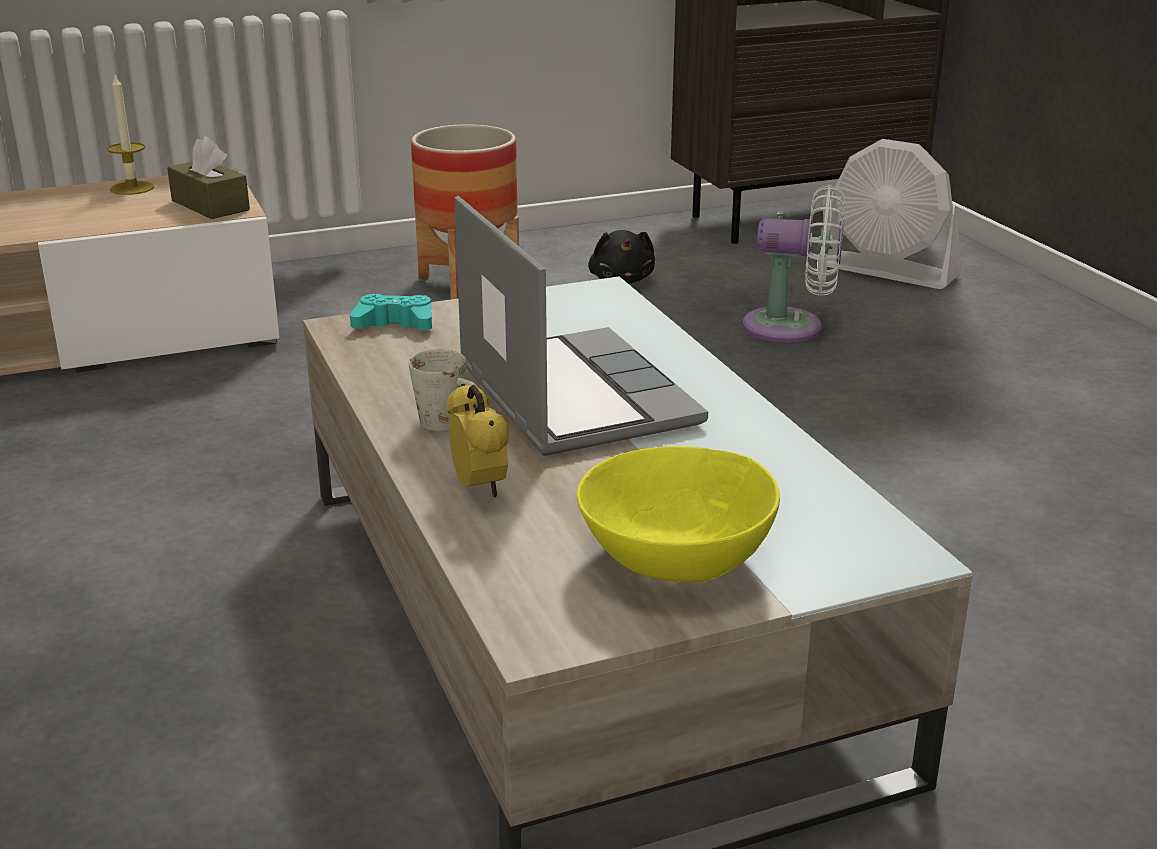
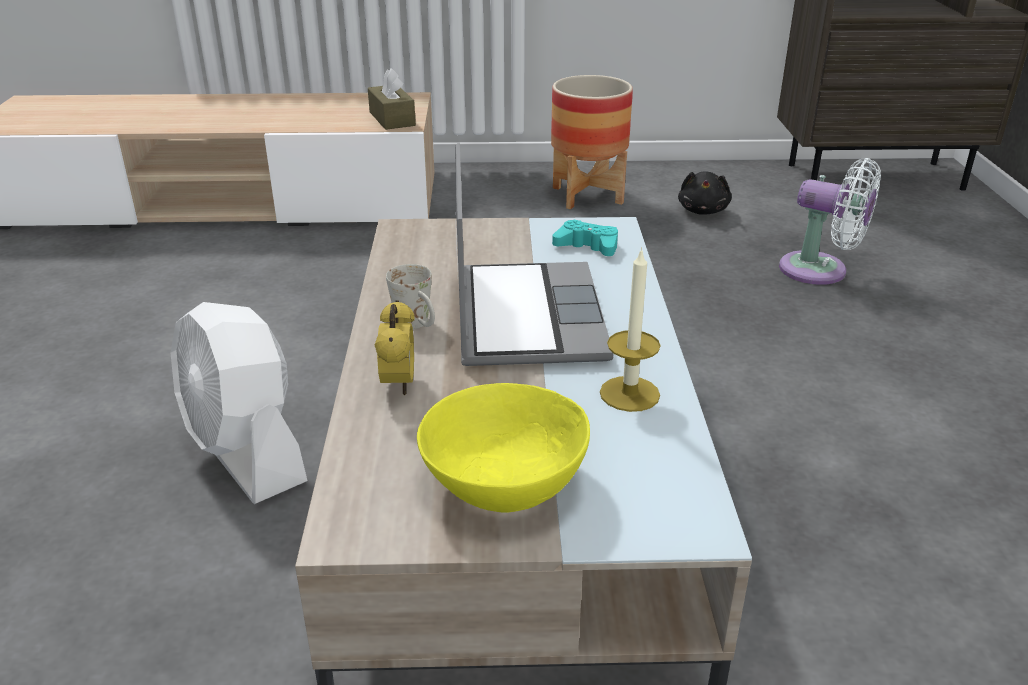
camera: 20 degrees right, 5 degrees up
candle [107,75,154,195] -> candle moved to [600,247,661,412]
turquoise game controller [350,294,432,330] -> turquoise game controller moved to [552,220,618,256]
white fan [826,139,960,289] -> white fan moved to [171,302,308,504]

